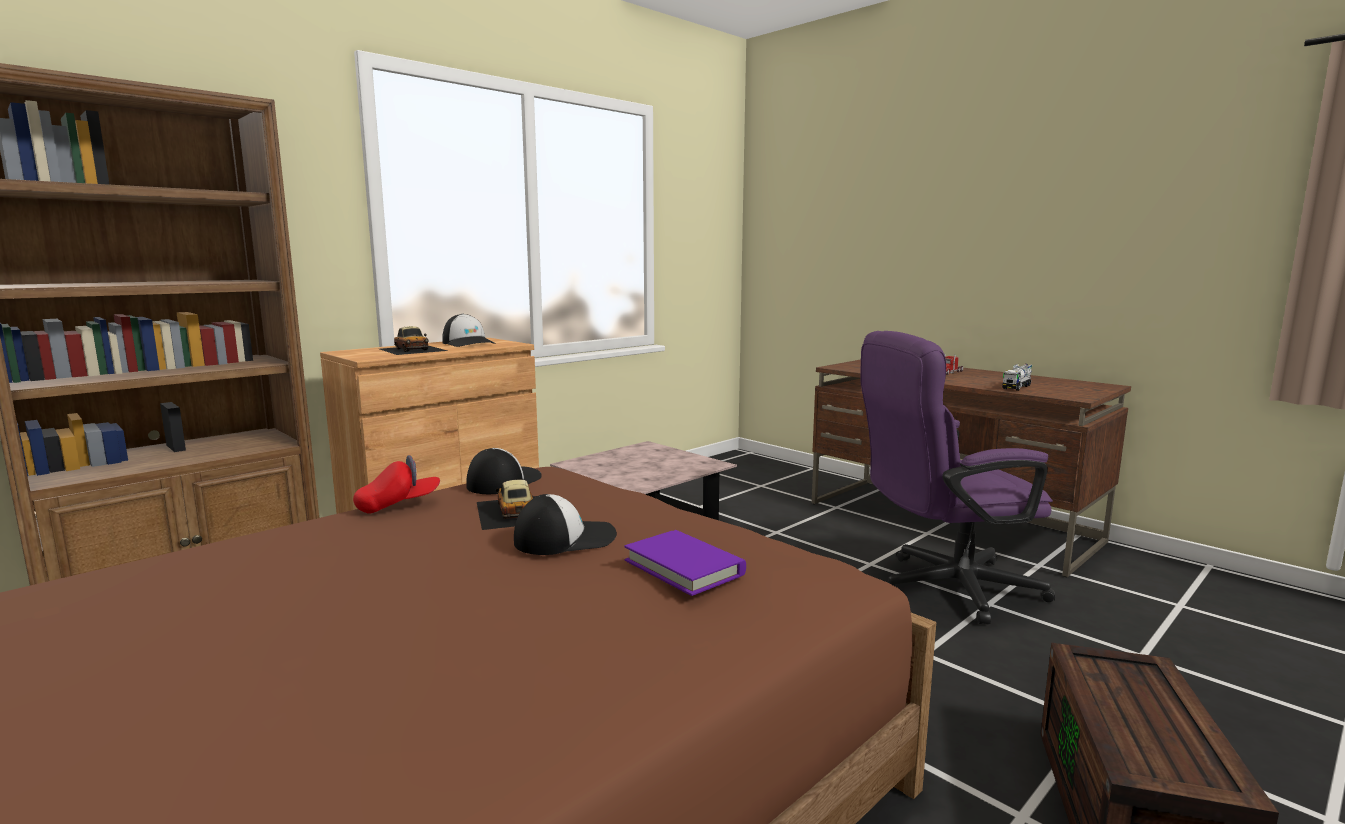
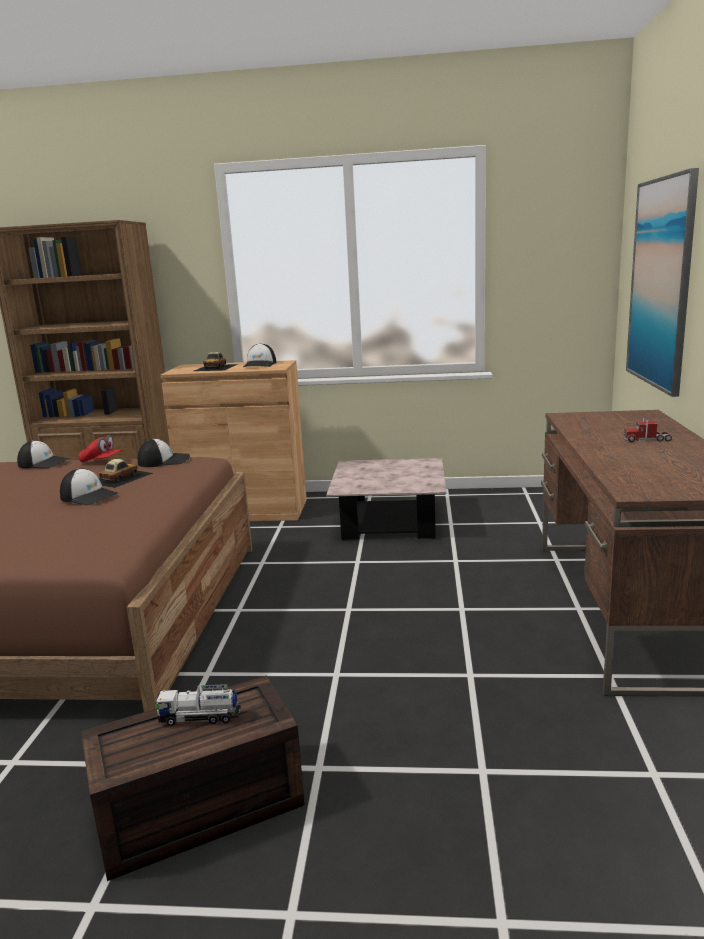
camera: 50 degrees right, 5 degrees up
purple book [624,530,746,596] -> none
purple office chair [860,331,1055,624] -> none
toy truck [1002,364,1032,391] -> toy truck moved to [155,684,241,726]
none -> cap [17,440,70,468]
none -> picture [626,168,699,397]

